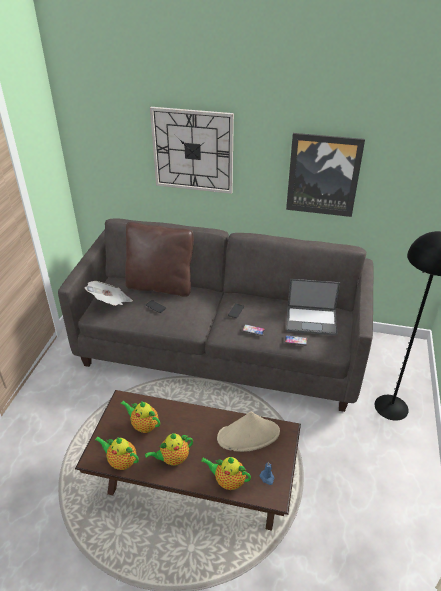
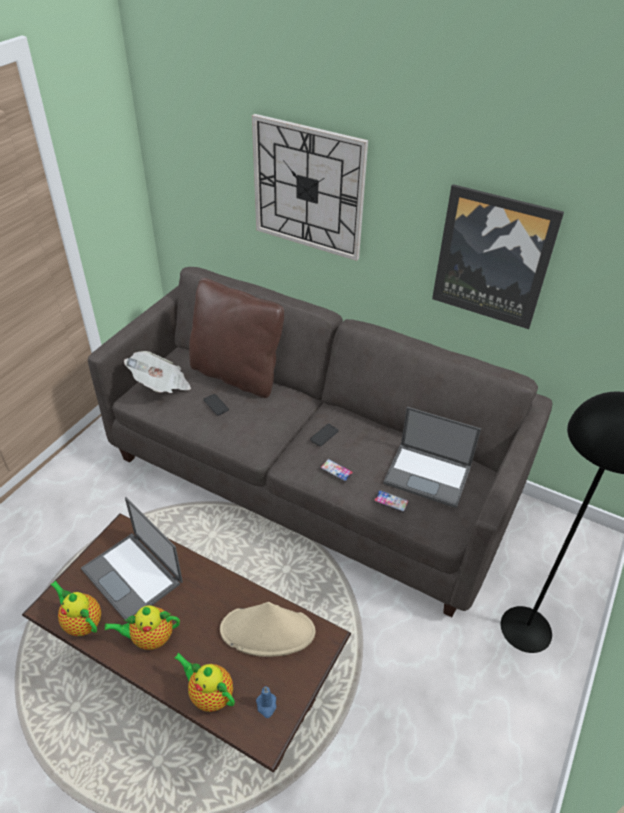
camera: 15 degrees right, 5 degrees up
teapot [120,401,160,433] -> laptop [81,497,183,623]

